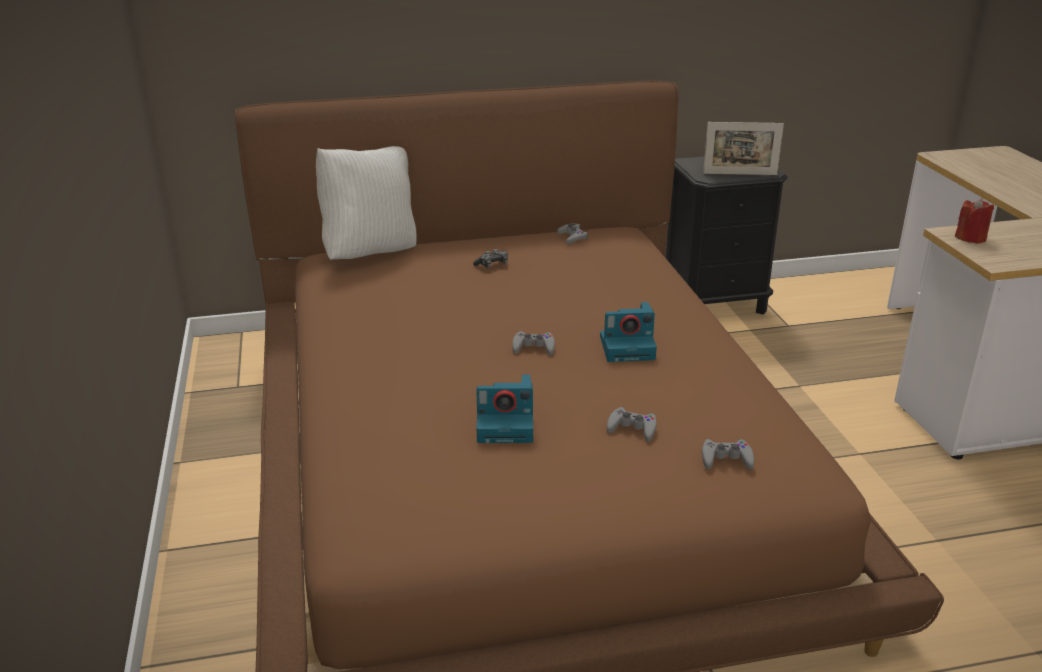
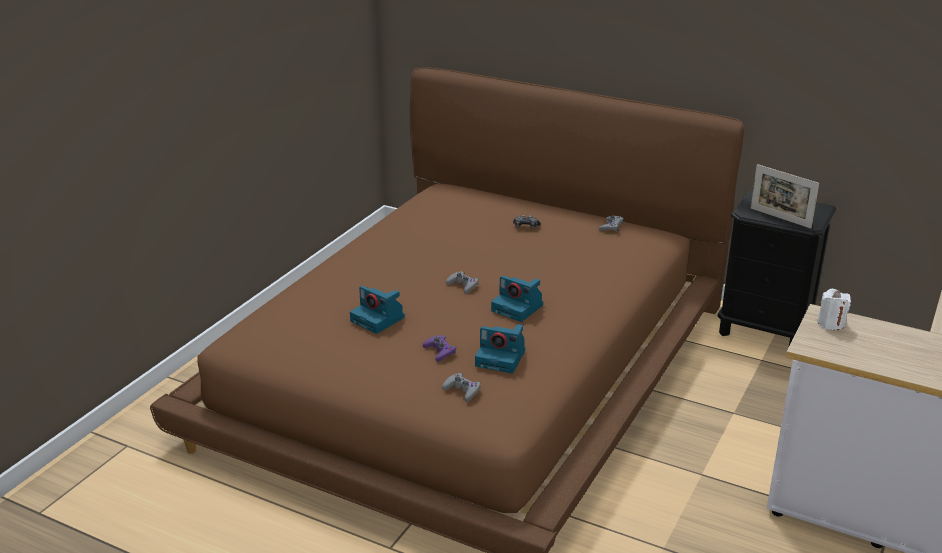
camera: 40 degrees right, 0 degrees up
white pillow [316,146,417,260] -> none
grey game controller [607,407,657,442] -> purple game controller [423,335,456,362]
red candle [955,198,994,244] -> white candle [817,289,851,330]
none -> camera [475,324,525,373]

